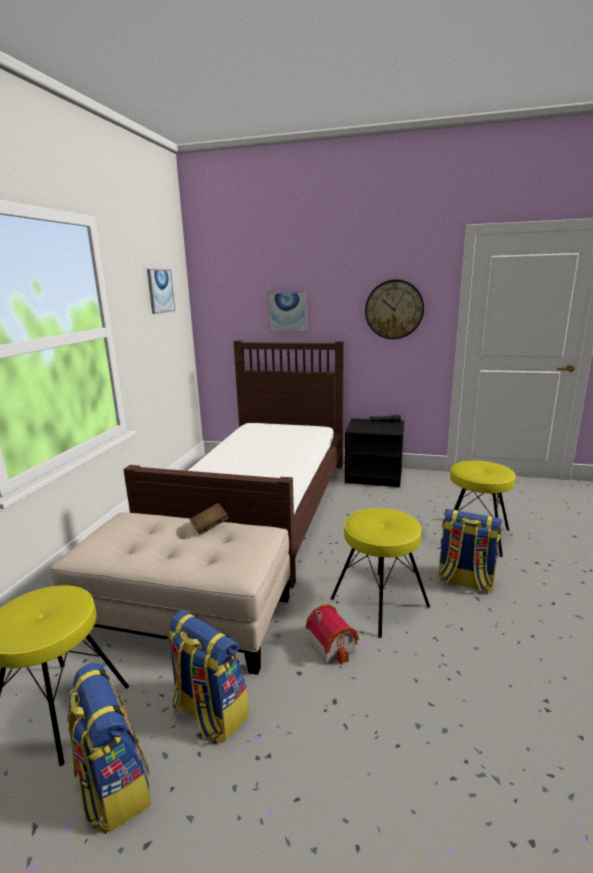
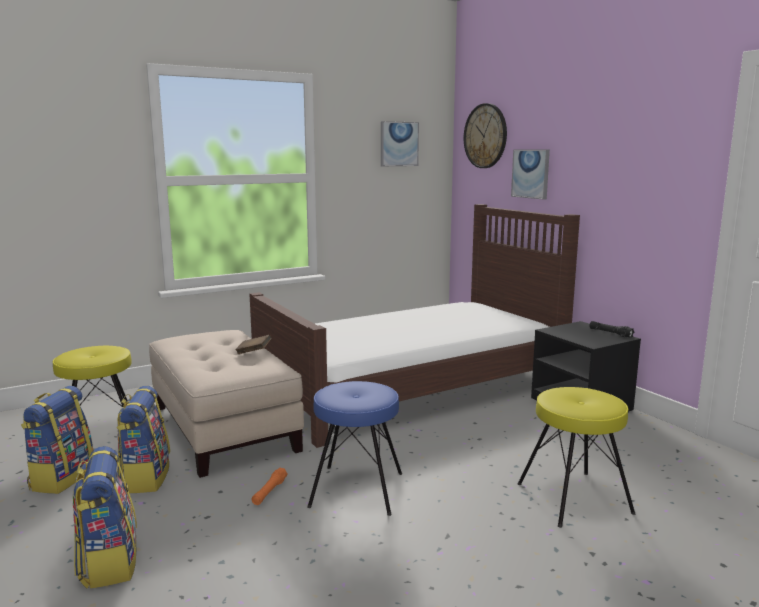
camera: 45 degrees right, 5 degrees down
toy house [305,604,359,665] -> orange flashlight [252,468,288,505]
yellow stool [331,508,430,638] -> blue stool [307,381,402,516]
wall clock [365,279,424,339] -> wall clock moved to [464,103,507,168]
backpack [437,509,502,593] -> backpack moved to [73,446,137,589]

